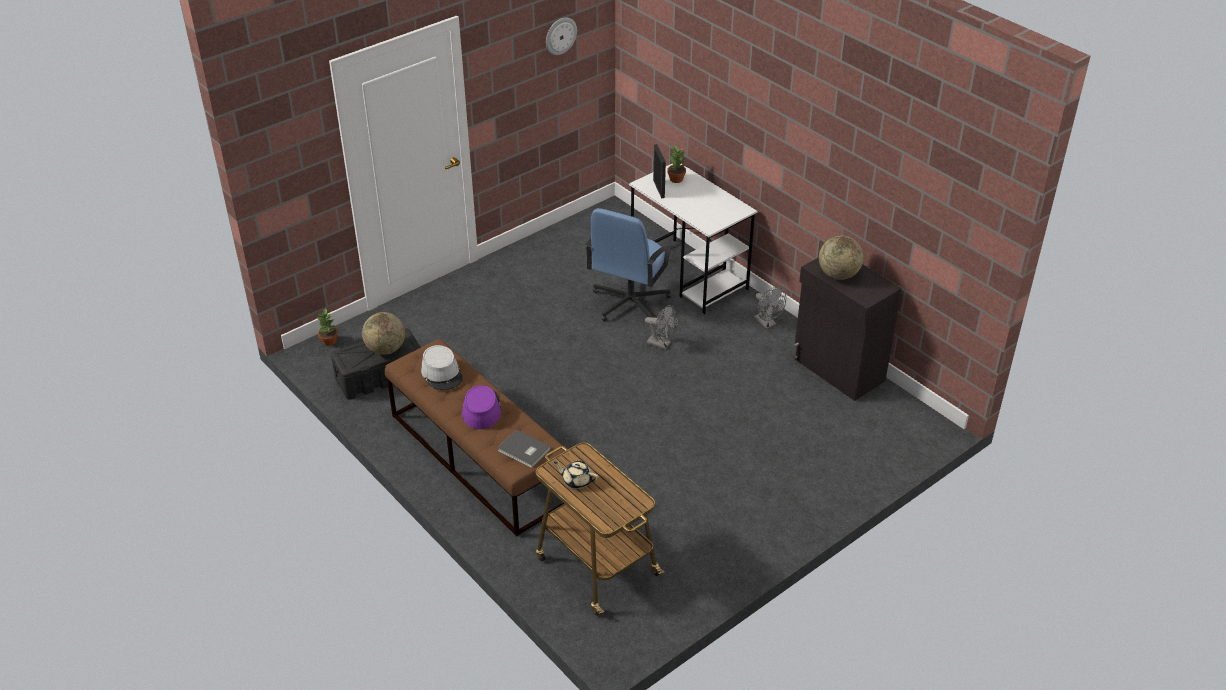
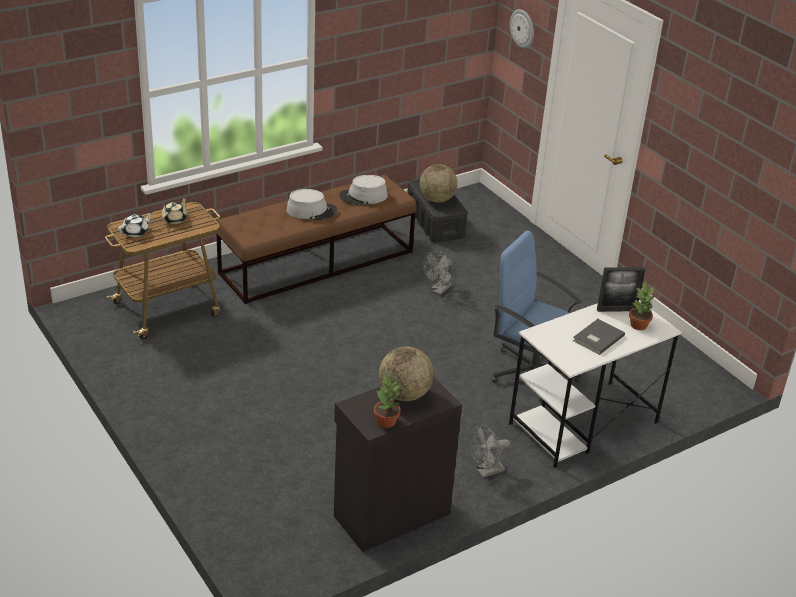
camera: 95 degrees right, 5 degrees down
potted plant [317,308,338,346] -> potted plant moved to [374,375,401,428]
purple hat [462,385,501,429] -> grey hat [286,189,337,220]
grey book [497,430,551,468] -> grey book moved to [573,319,625,355]
wall clock [546,17,577,55] -> wall clock moved to [510,9,534,48]
grey fan [645,305,678,350] -> grey fan moved to [423,251,454,295]
none -> white teapot [118,212,152,237]

